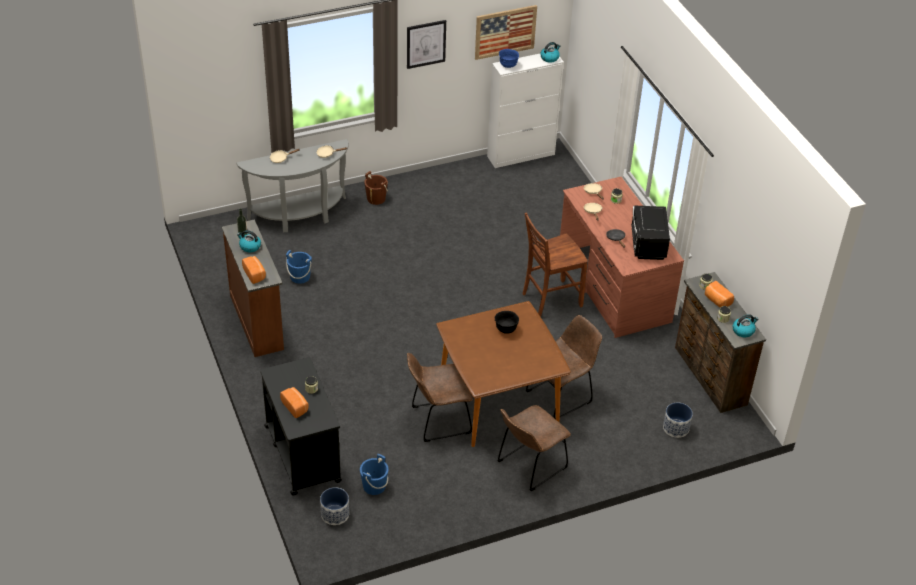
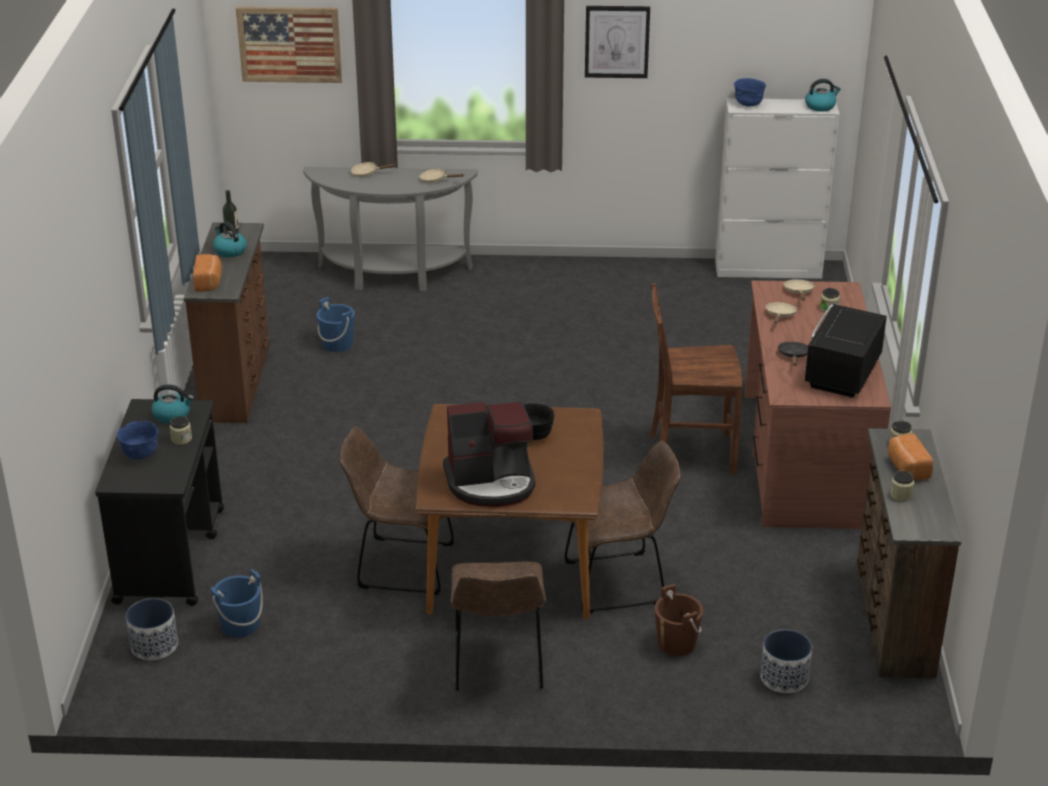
camera: 25 degrees right, 10 degrees down
bread [280,387,309,418] -> blue bowl [117,421,158,460]
brown bucket [364,171,388,205] -> brown bucket moved to [654,584,703,656]
picture [475,5,537,60] -> picture moved to [236,7,342,83]
brown chair [498,405,571,491] -> brown chair turned 75 degrees counterclockwise [451,562,546,690]
kettle [733,314,758,337] -> kettle moved to [152,384,194,424]
none -> coffee machine [443,401,535,507]

